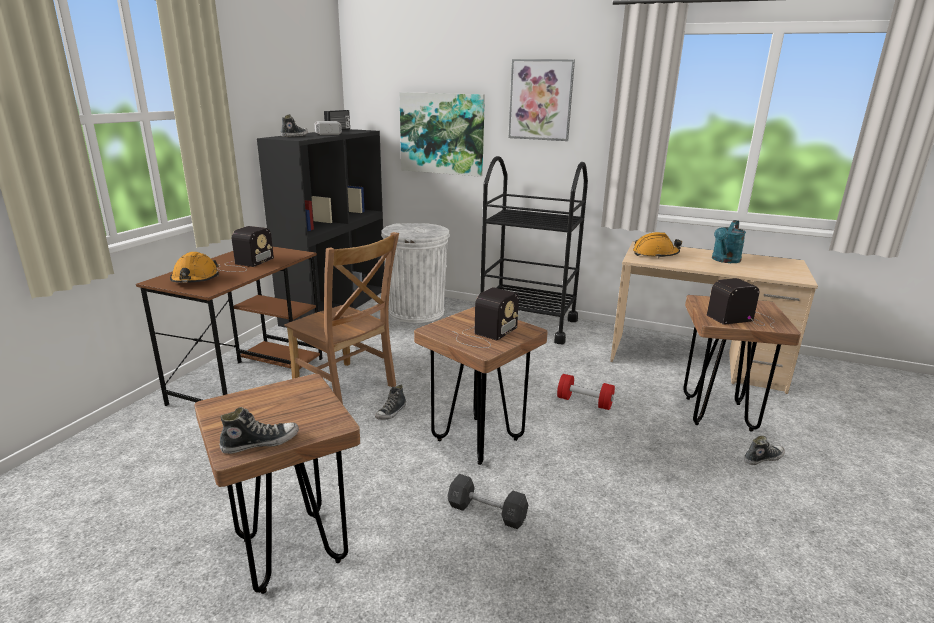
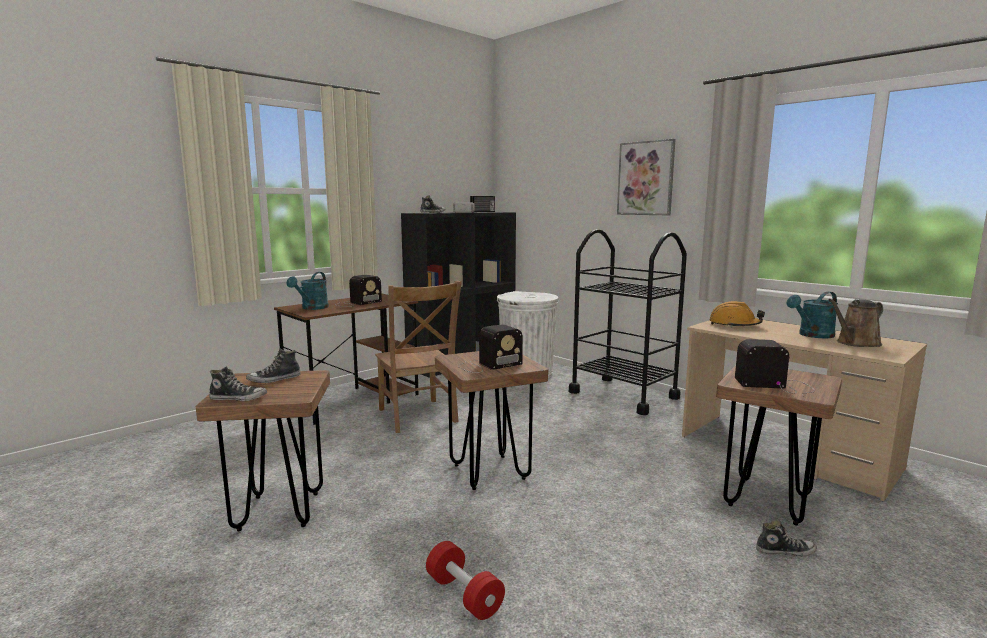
camera: 25 degrees right, 10 degrees down
orange hard hat [170,252,219,283] -> turquoise watering can [287,272,329,310]
shoe [375,385,406,420] -> shoe moved to [246,348,301,383]
picture [399,92,485,177] -> none
grey dumbbell [447,474,529,529] -> none
red dumbbell [557,374,615,410] -> red dumbbell moved to [426,541,505,620]
none -> brown watering can [828,299,883,347]

